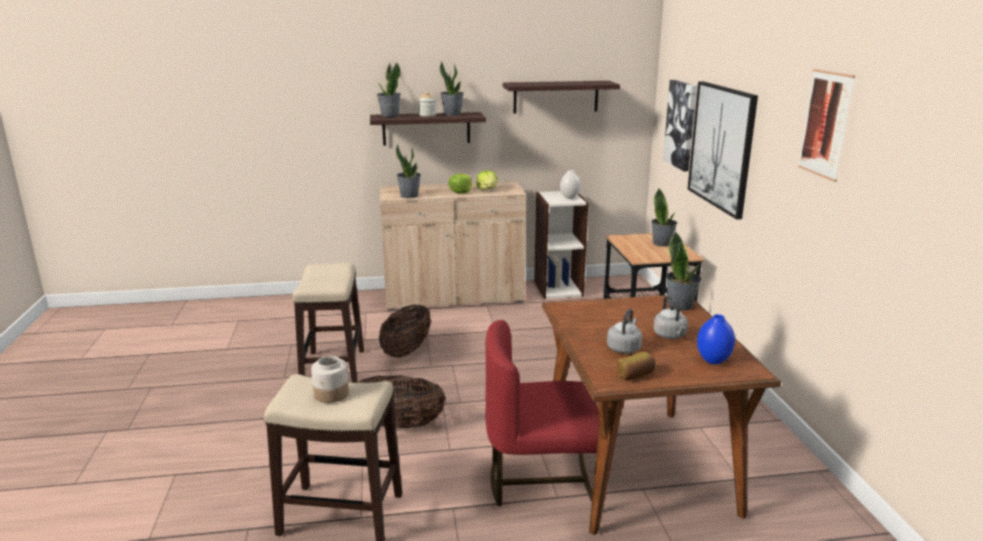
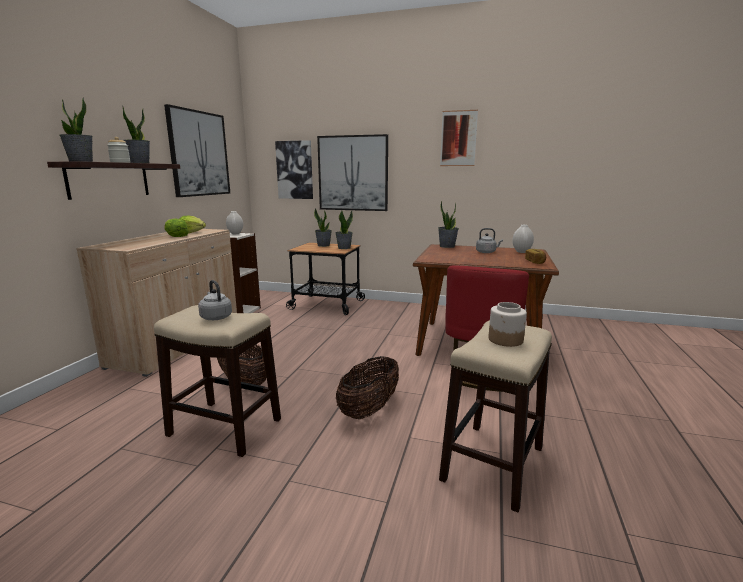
camera: 65 degrees left, 5 degrees down
potted plant [396,145,421,198] -> potted plant moved to [335,211,353,249]
shelf [503,81,620,113] -> picture [164,104,230,197]
grey kettle [607,309,642,354] -> grey kettle moved to [198,280,232,320]
blue vase [697,314,735,365] -> white vase [512,225,534,253]

